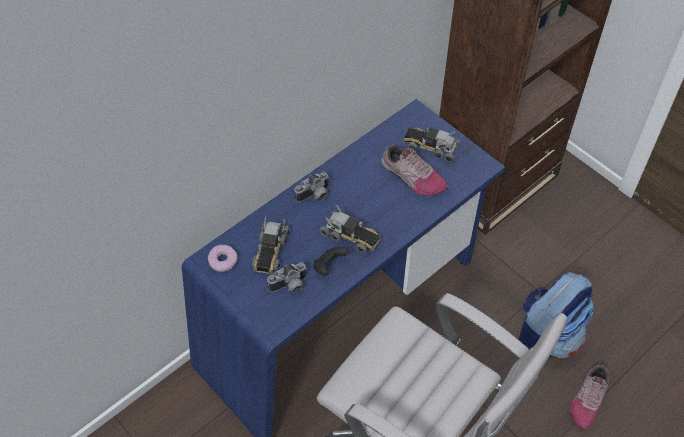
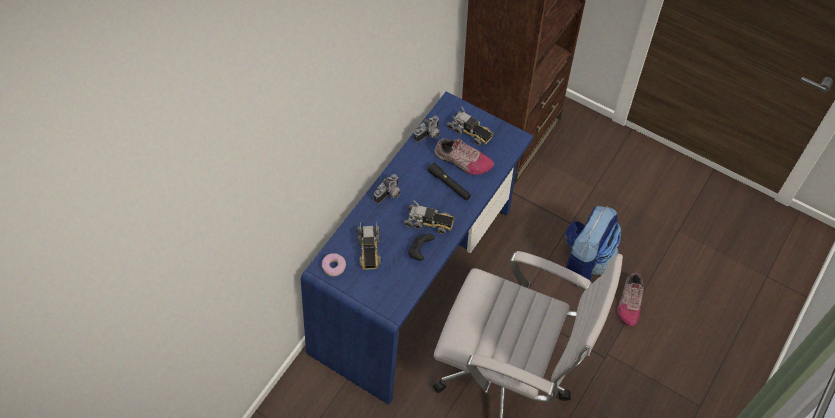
camera: 15 degrees left, 5 degrees up
camera [267,262,307,293] -> camera moved to [414,115,440,143]
toy truck [403,127,461,162] -> toy truck turned 150 degrees counterclockwise [447,106,493,146]
none -> black flashlight [428,163,471,201]

